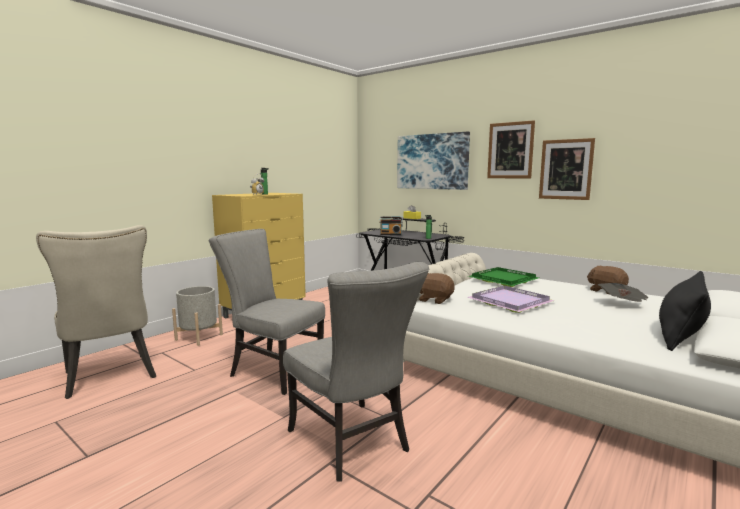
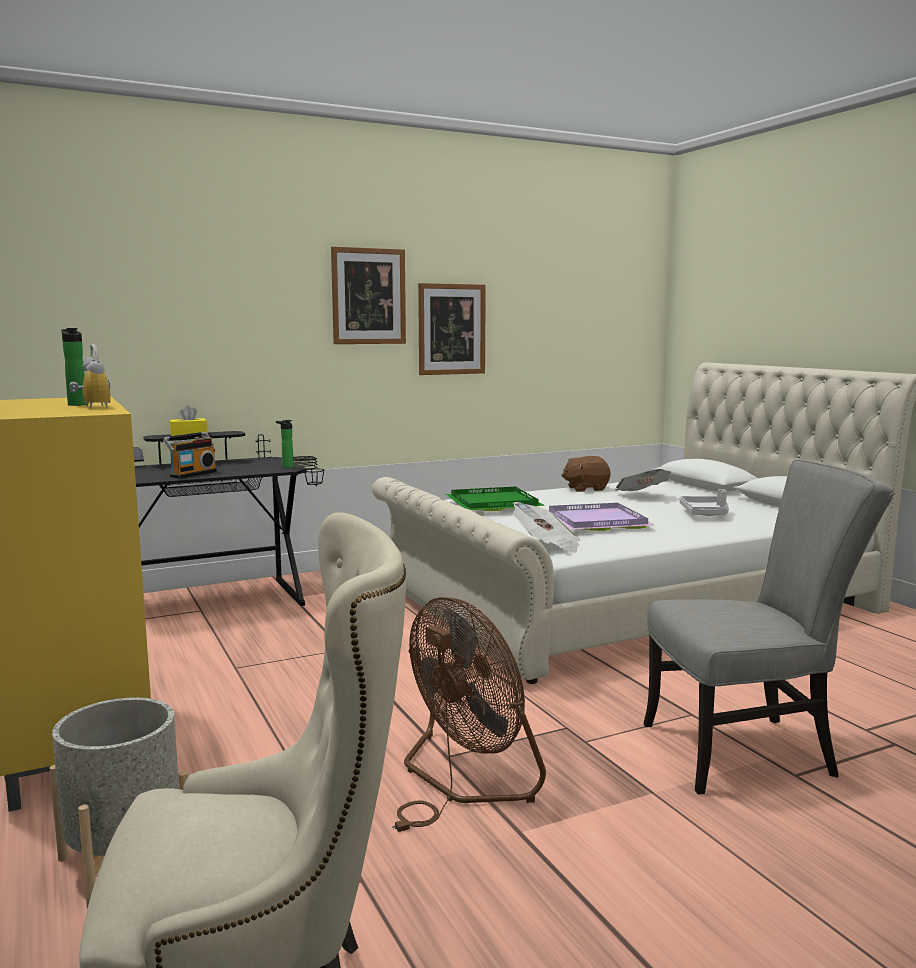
camera: 65 degrees left, 0 degrees up
grey chair [209,229,325,395] -> brown fan [392,597,546,832]
picture [397,131,470,190] -> none
brown plush toy [419,273,455,304] -> newspaper [513,502,580,553]
black pillow [659,271,711,351] -> none
none -> grey tray [680,489,729,516]

